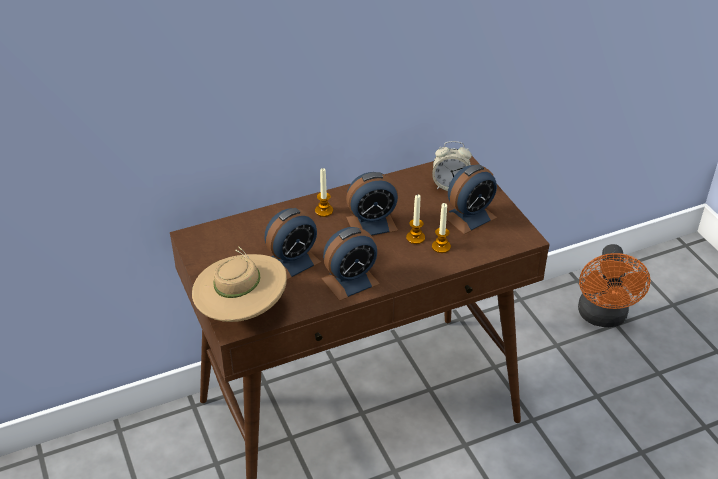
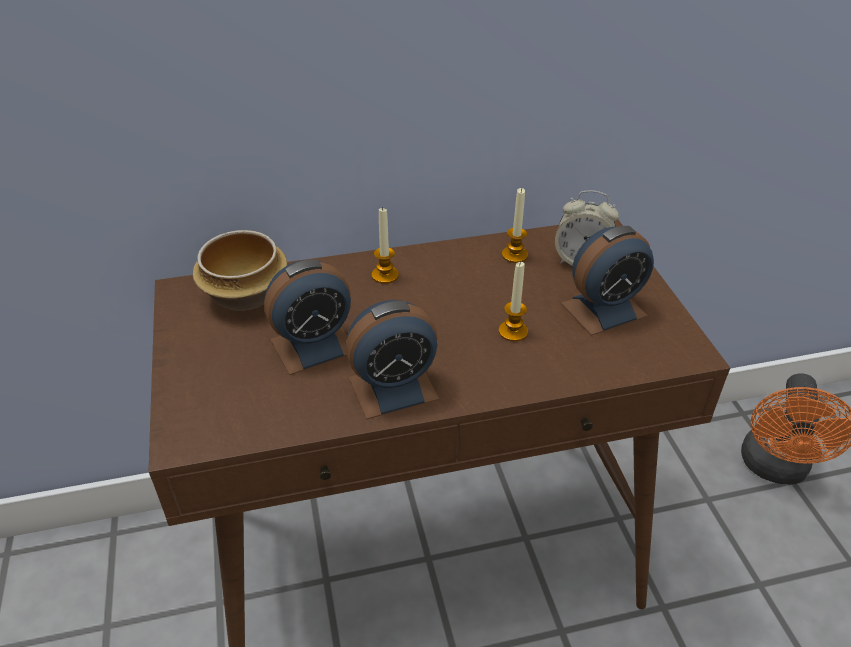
camera: 10 degrees right, 0 degrees up
beige hat [192,246,287,322] -> none
alarm clock [346,172,398,236] -> none
candle [432,203,451,253] -> candle moved to [502,188,528,263]
none -> bowl [193,230,287,311]

